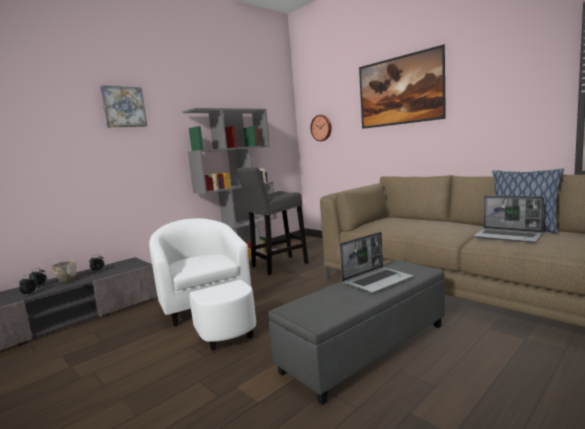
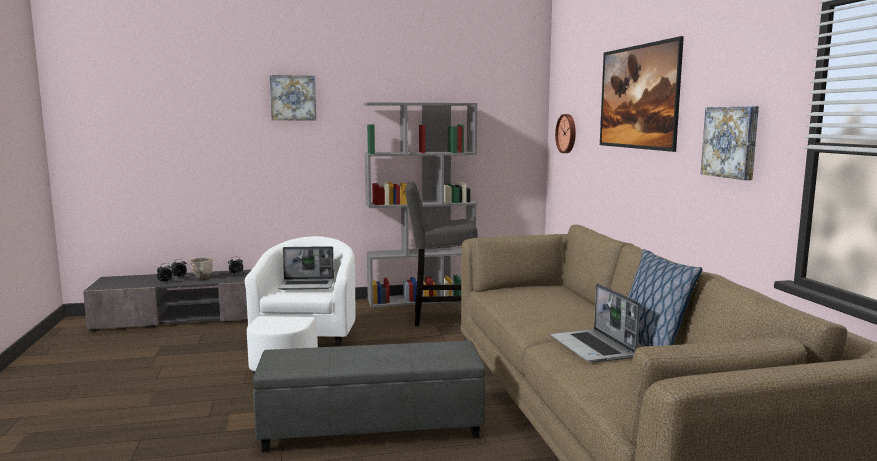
camera: 30 degrees right, 0 degrees up
laptop [340,232,413,293] -> laptop moved to [278,246,334,290]
none -> picture [701,106,759,180]

